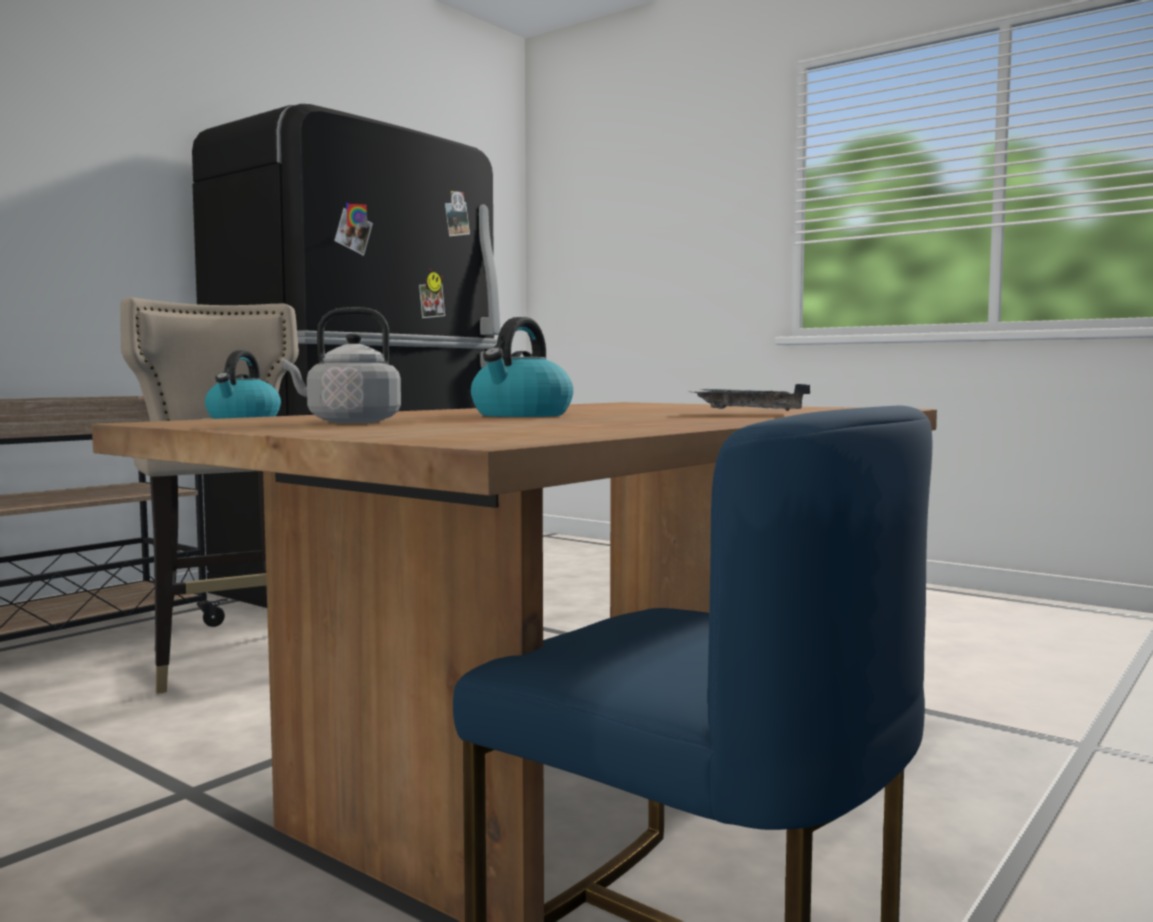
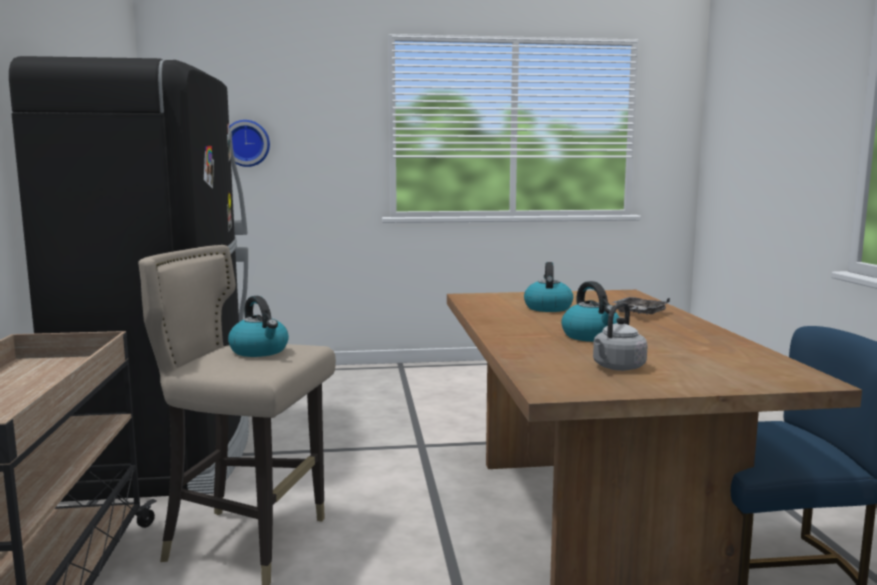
camera: 45 degrees left, 5 degrees up
none -> wall clock [229,120,270,167]
none -> kettle [524,262,573,312]

